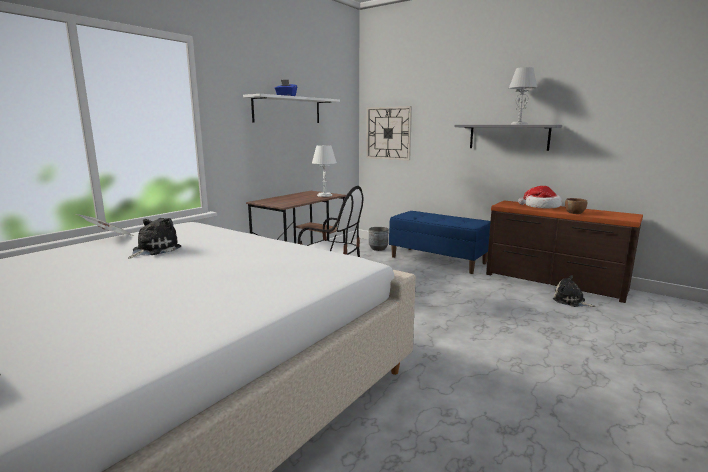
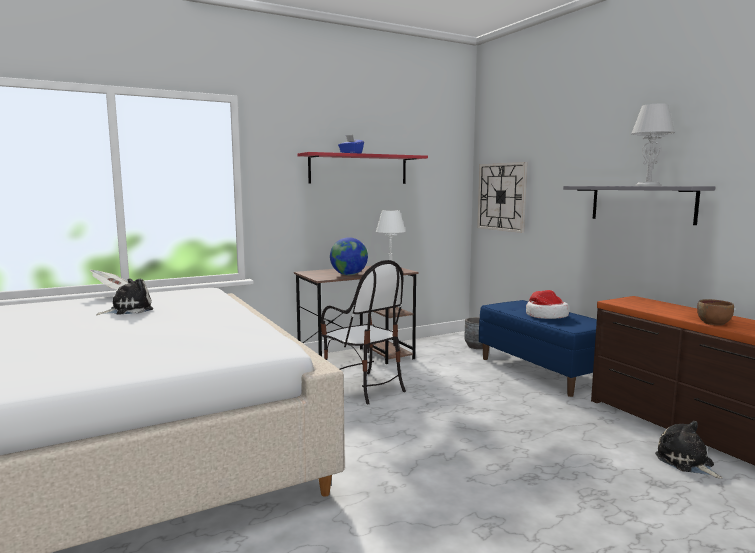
camera: 25 degrees right, 5 degrees down
white shelf [243,94,340,123] -> red shelf [298,152,428,184]
hat [518,186,562,209] -> hat moved to [526,290,569,319]
none -> globe [330,237,368,275]

